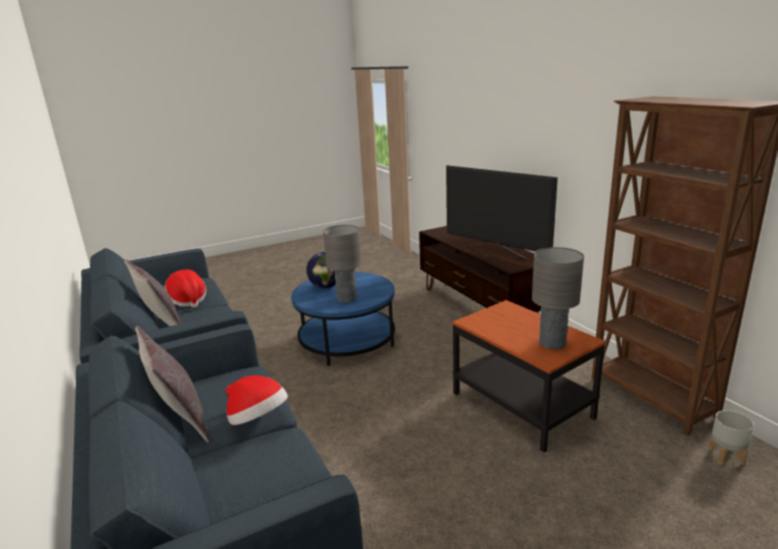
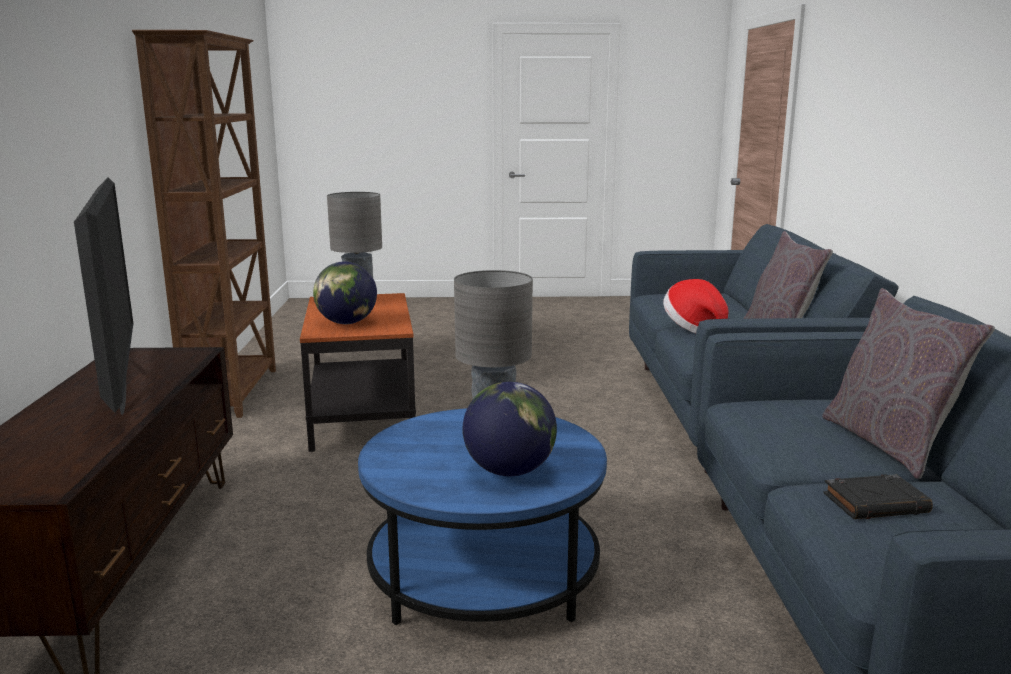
camera: 155 degrees left, 5 degrees down
hat [165,270,206,308] -> black book [823,474,933,519]
grey planter [709,410,754,465] -> none
none -> globe [313,261,377,324]

